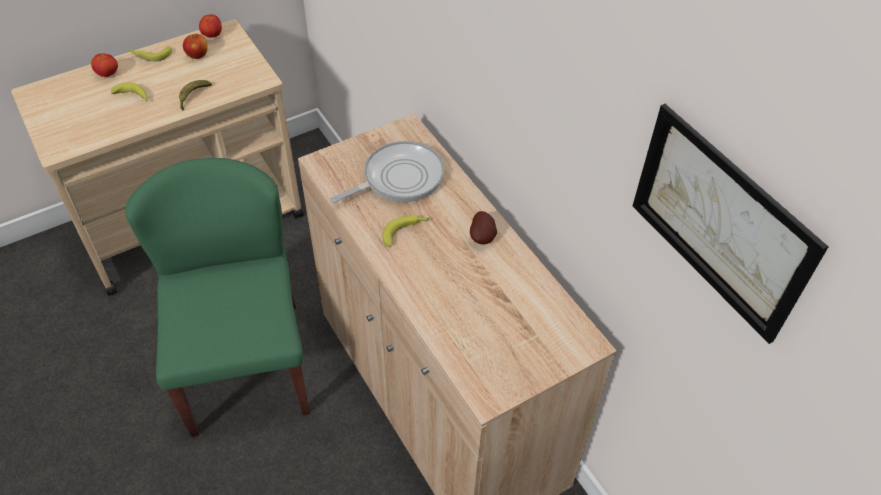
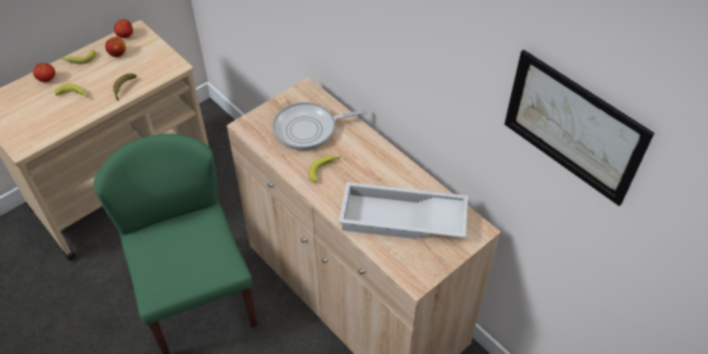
camera: 10 degrees left, 0 degrees up
frying pan [330,141,444,203] -> frying pan turned 150 degrees counterclockwise [273,102,367,151]
potato [470,211,497,245] -> none
none -> white tray [339,182,468,239]

